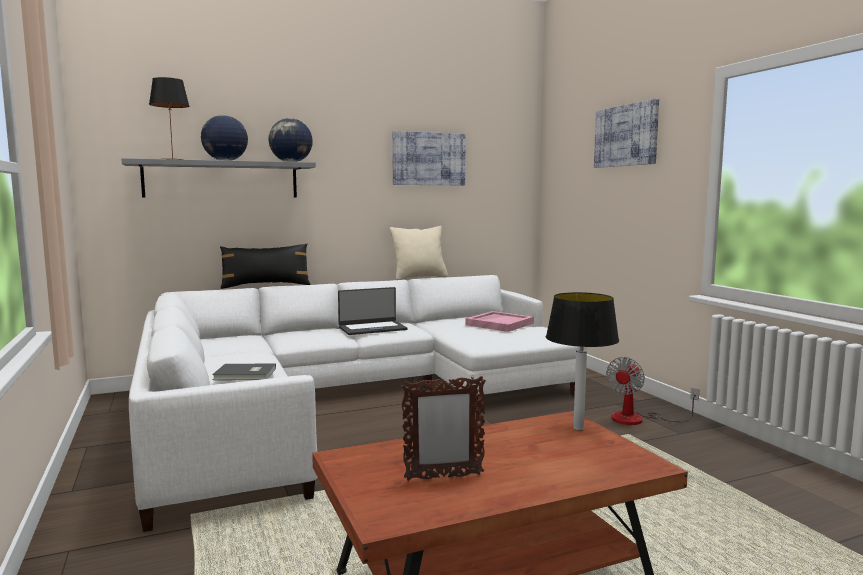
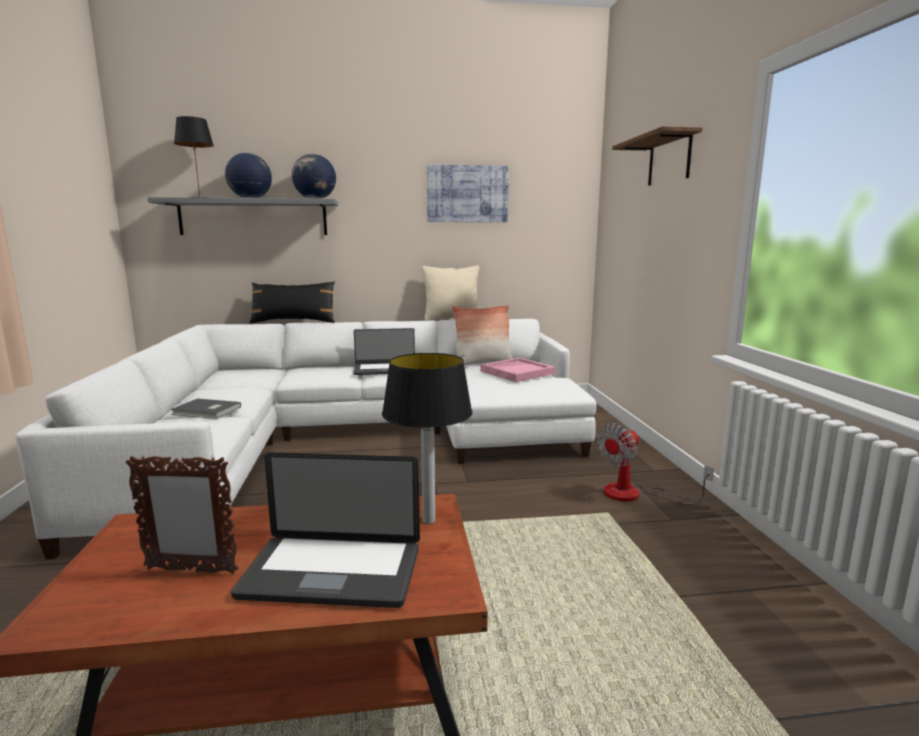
camera: 15 degrees right, 5 degrees up
picture [594,99,659,168] -> shelf [612,126,702,186]
none -> laptop [231,452,420,608]
none -> pillow [452,305,513,366]

